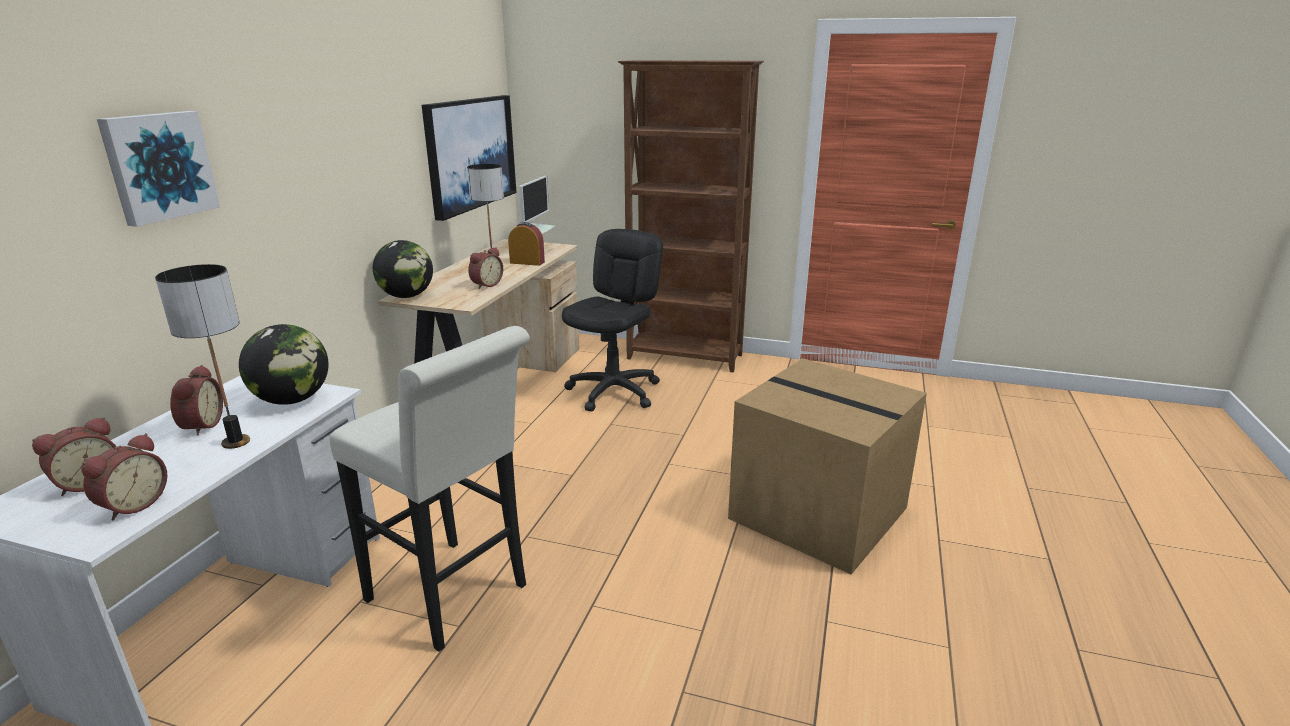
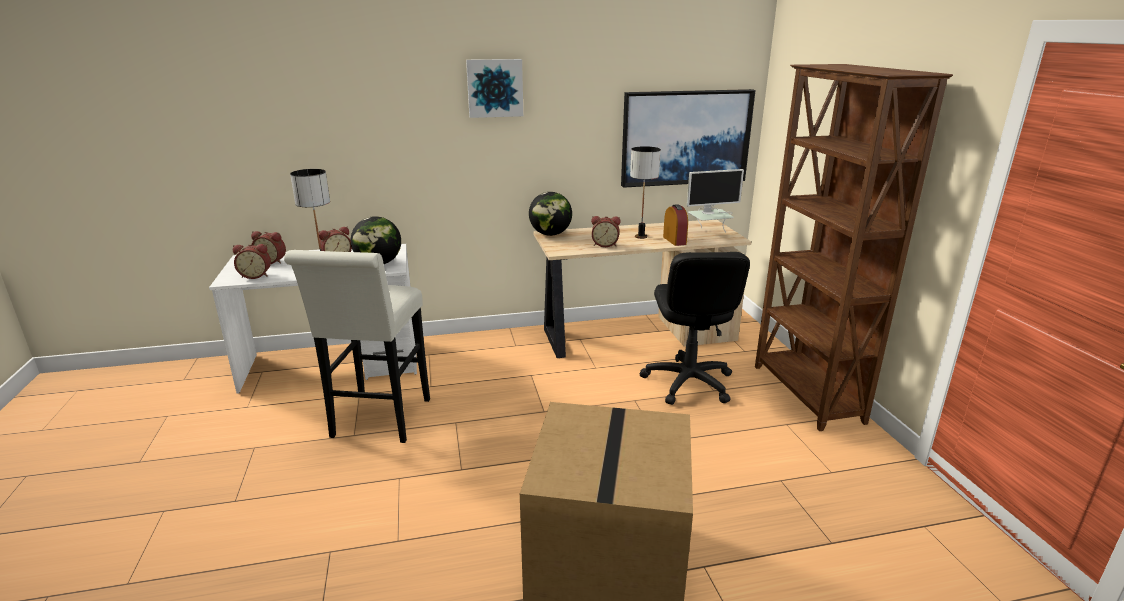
camera: 60 degrees right, 0 degrees up
picture [97,111,220,227] -> picture moved to [466,59,523,118]
black office chair [562,229,663,412] -> black office chair turned 90 degrees clockwise [640,252,750,405]

